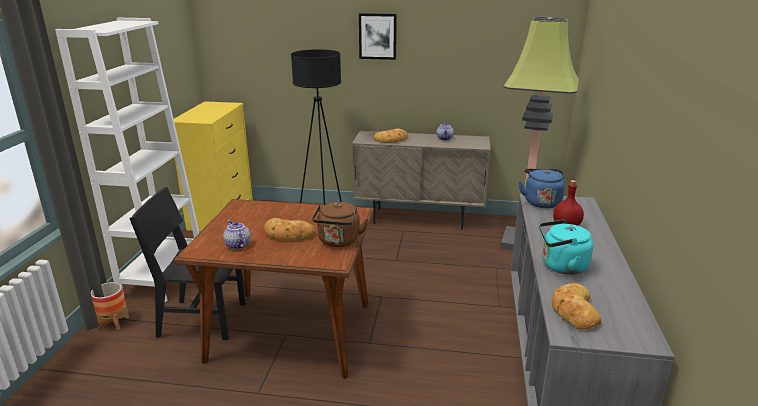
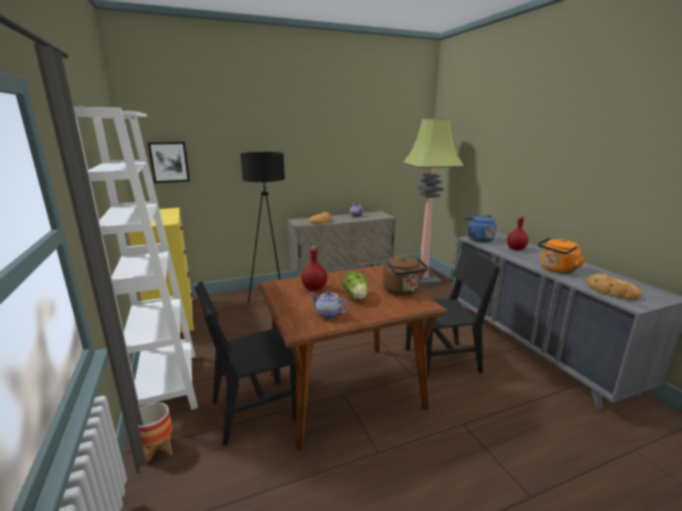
camera: 30 degrees left, 5 degrees down
bread [264,218,315,241] -> lettuce [343,271,368,299]
picture [359,13,397,60] -> picture moved to [148,142,190,183]
turquoise kettle [539,219,593,275] -> orange kettle [537,237,586,273]
none -> red bottle [301,246,327,291]
none -> black chair [405,246,500,379]

